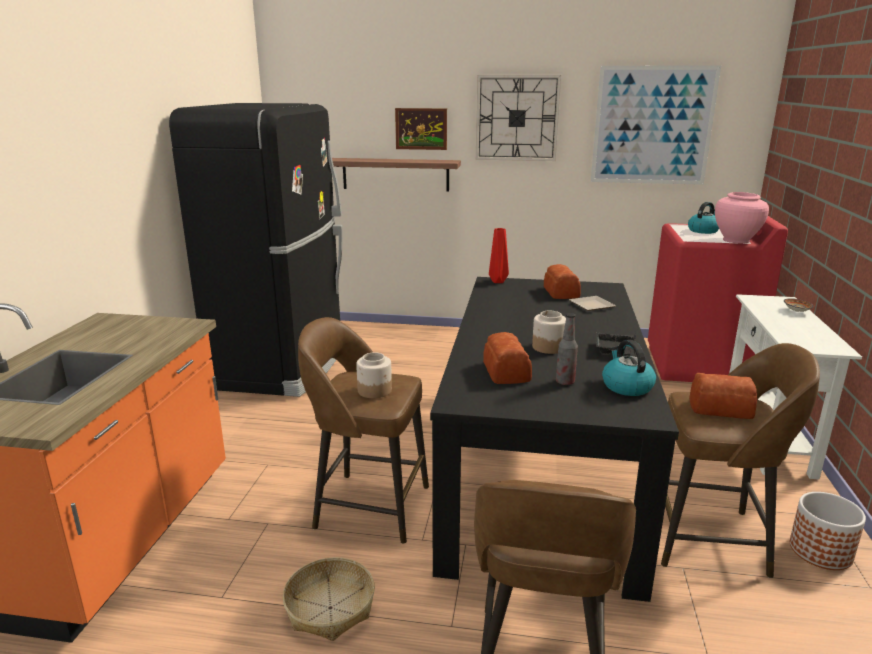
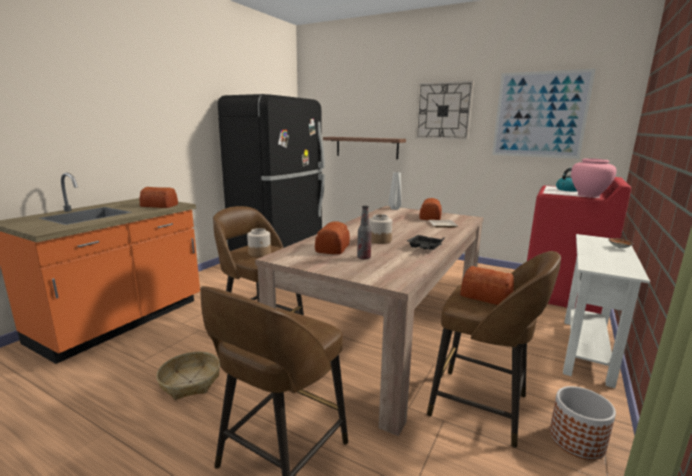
camera: 20 degrees right, 5 degrees down
picture [395,108,447,150] -> none
black dining table [430,277,679,602] -> beige dining table [255,206,484,436]
red vase [489,228,509,283] -> grey vase [388,172,401,210]
kettle [602,340,656,396] -> none
none -> bread [139,187,178,208]

